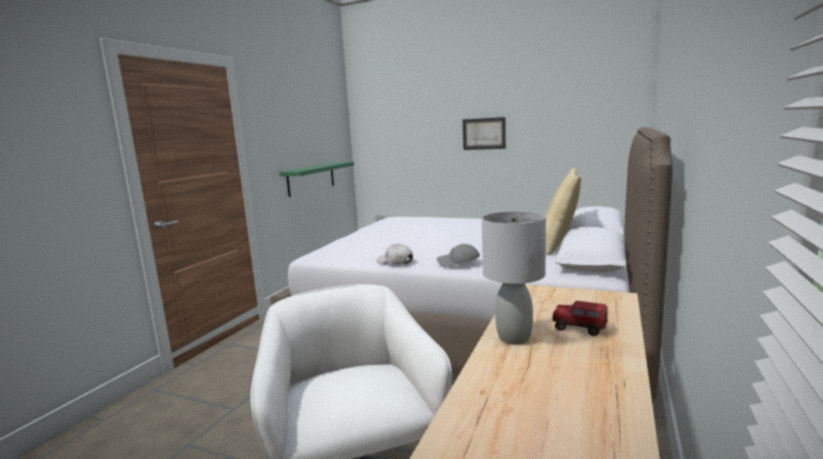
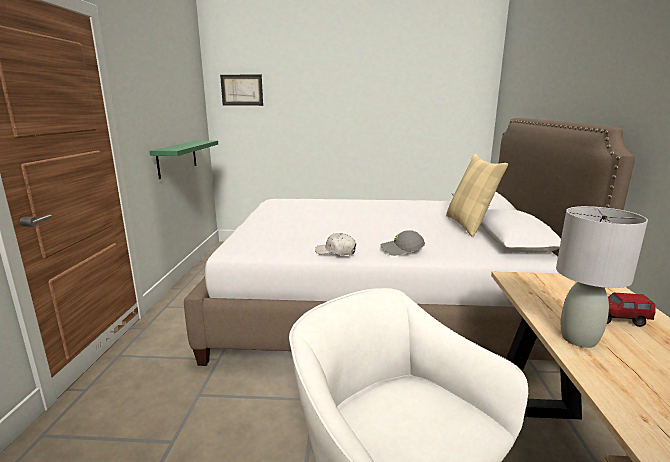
camera: 20 degrees left, 5 degrees up
picture [463,117,506,150] -> picture moved to [220,75,263,106]

